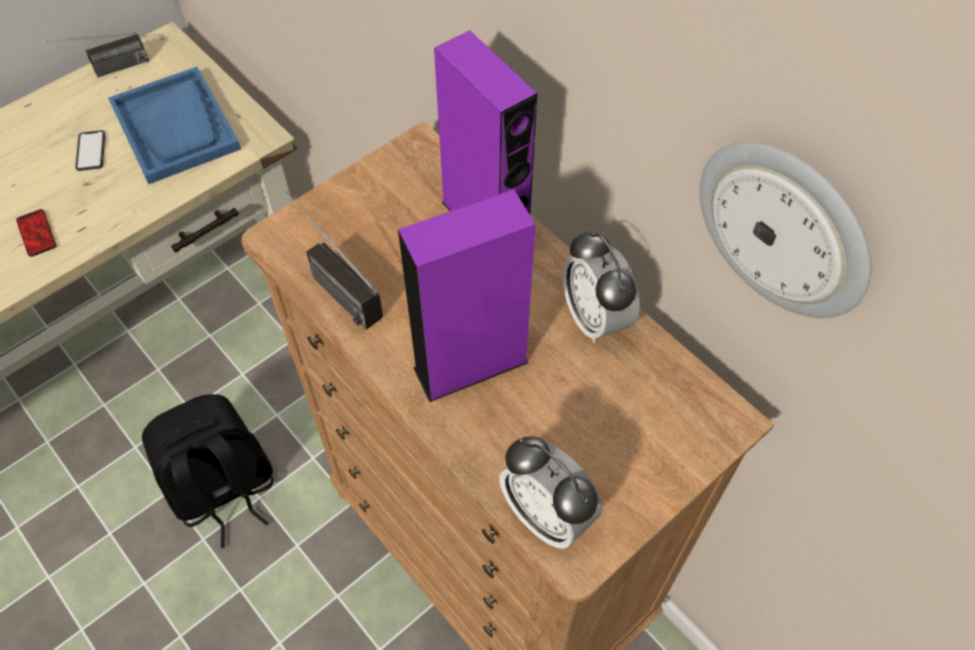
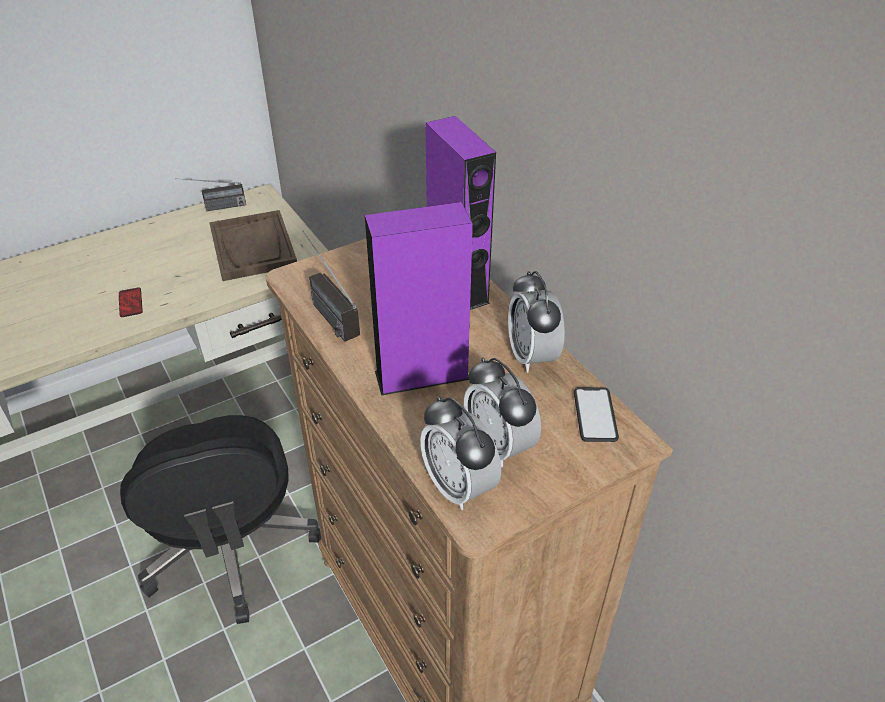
camera: 10 degrees right, 15 degrees down
phone [75,130,105,171] -> phone moved to [574,387,619,442]
blue tray [108,67,241,184] -> brown tray [209,210,297,281]
black backpack [142,394,274,548] -> black office chair [120,415,321,624]
wall clock [700,142,871,318] -> none
none -> alarm clock [464,357,541,468]

